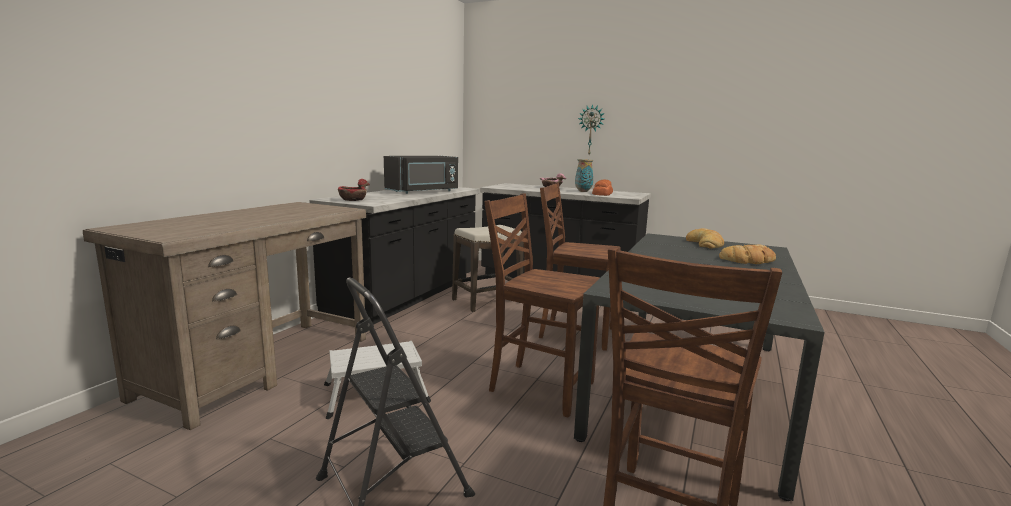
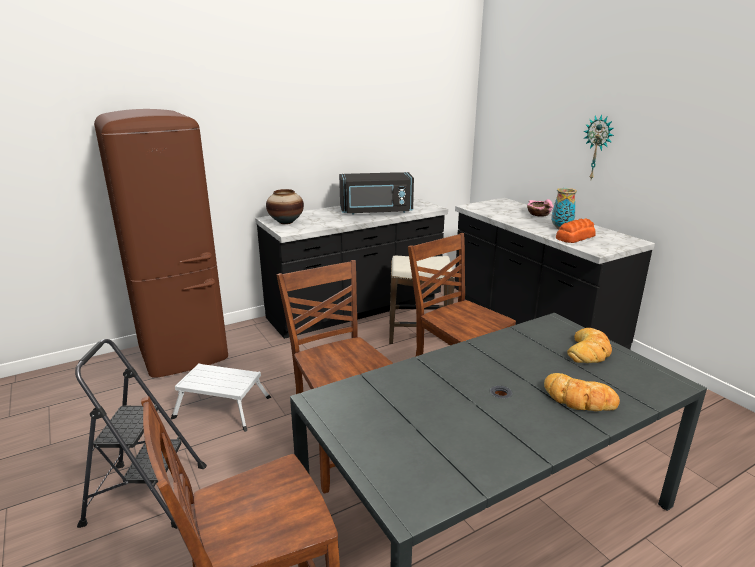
camera: 35 degrees right, 10 degrees up
brown desk [83,202,366,430] -> brown fridge [94,109,228,378]
red bowl [338,179,370,201] -> vase [266,189,304,224]

